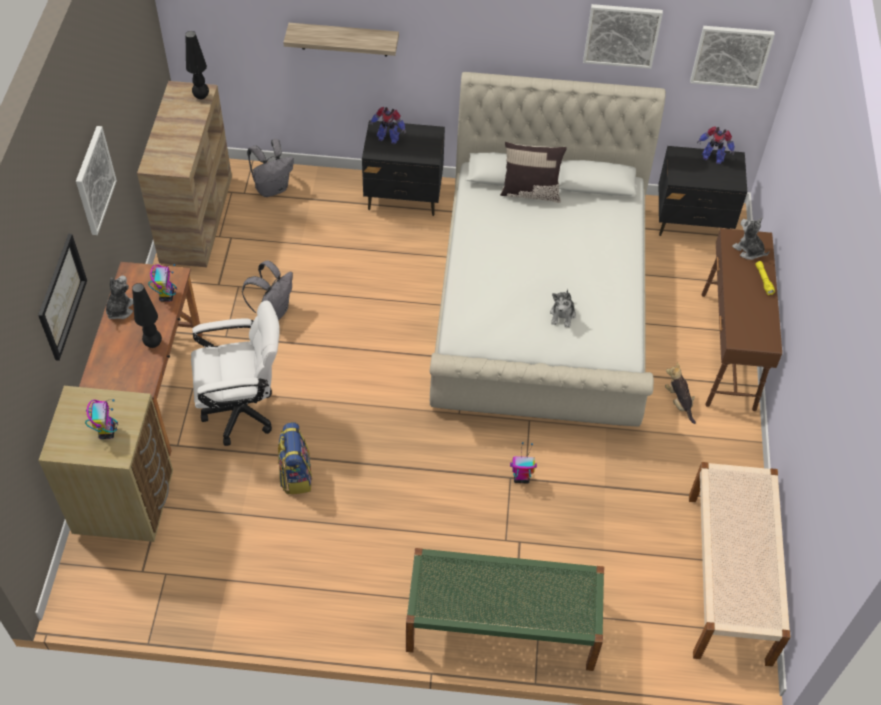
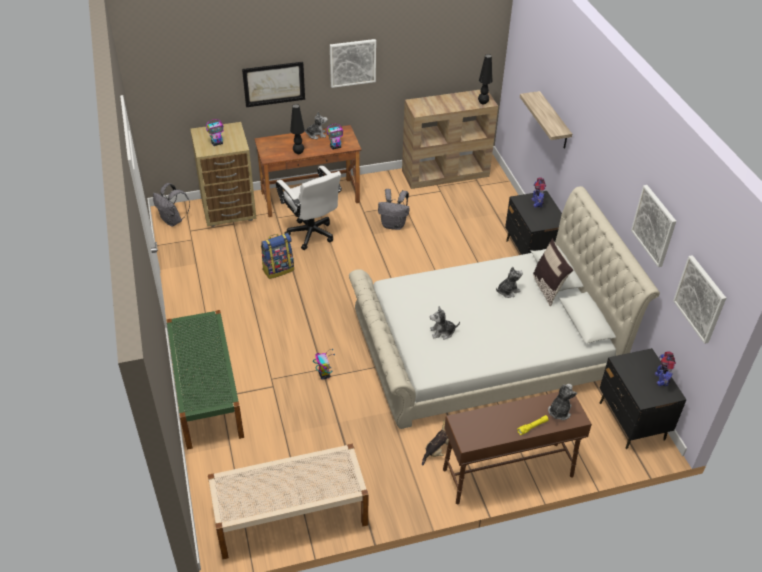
camera: 70 degrees right, 10 degrees down
grey backpack [247,139,294,197] -> grey backpack moved to [153,183,190,227]
none -> plush toy [496,267,523,298]

